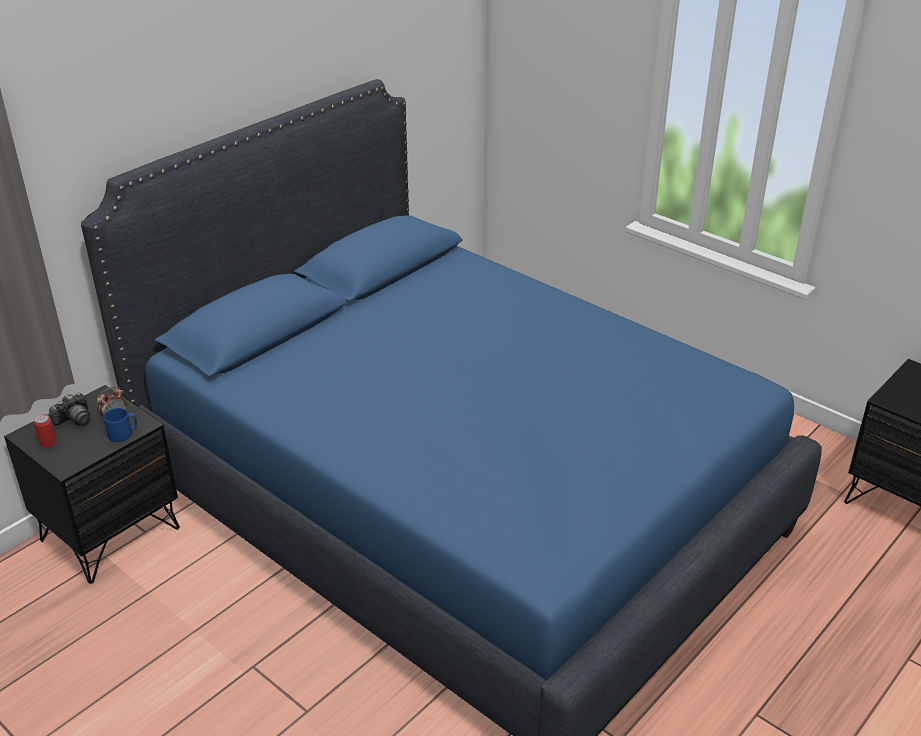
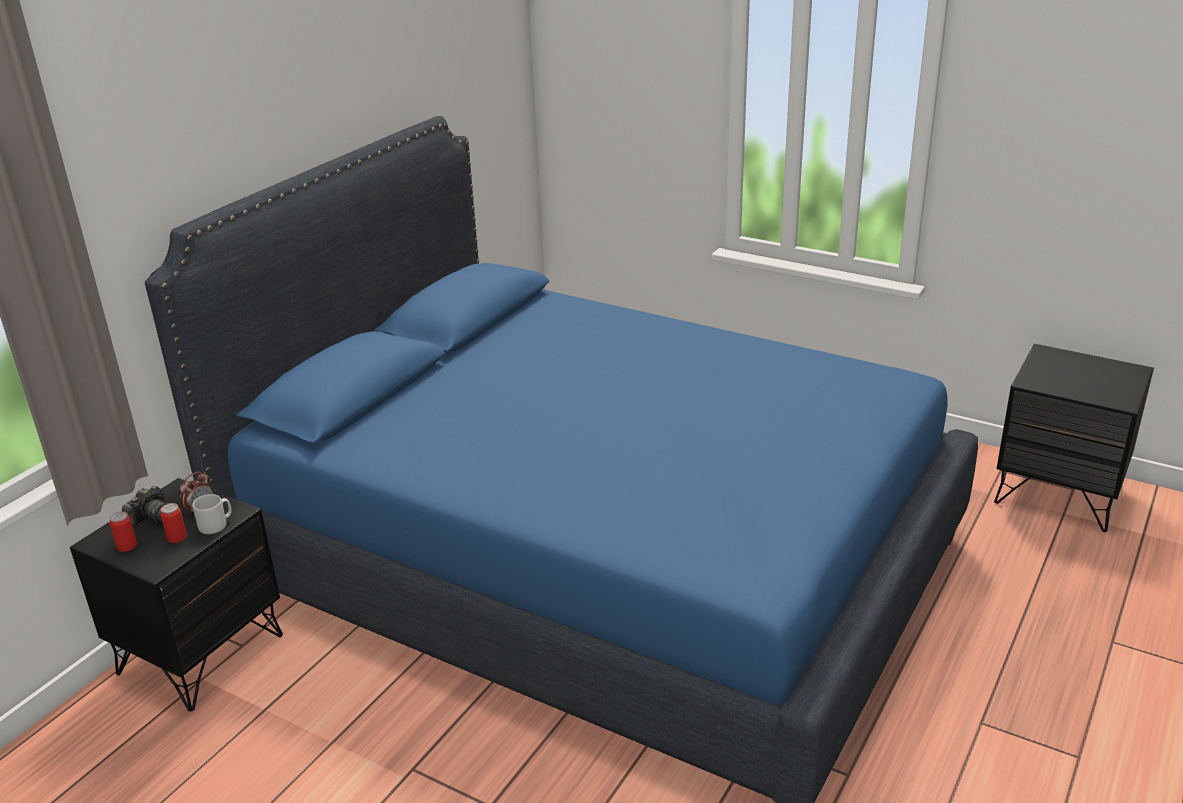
camera: 10 degrees left, 5 degrees down
blue mug [103,408,137,442] -> grey mug [192,494,232,534]
none -> can [160,503,187,543]

